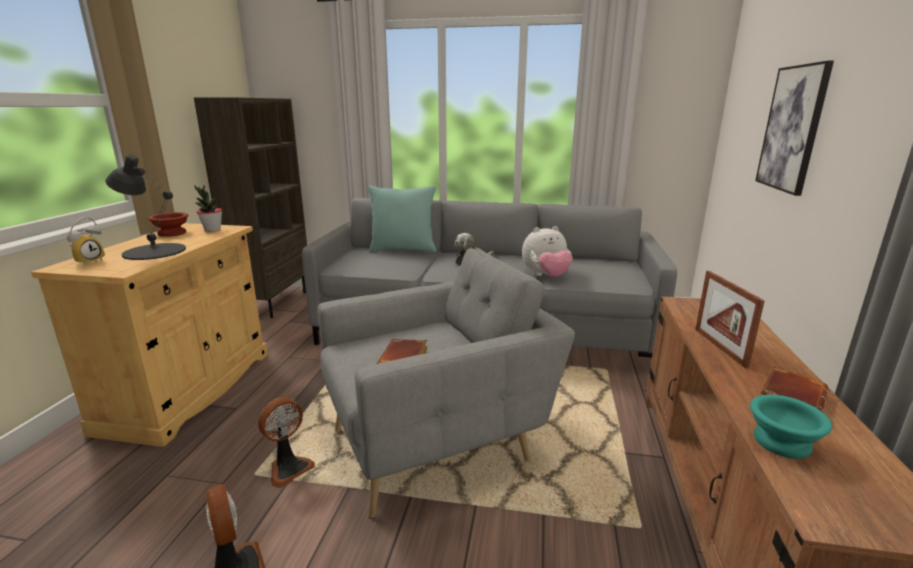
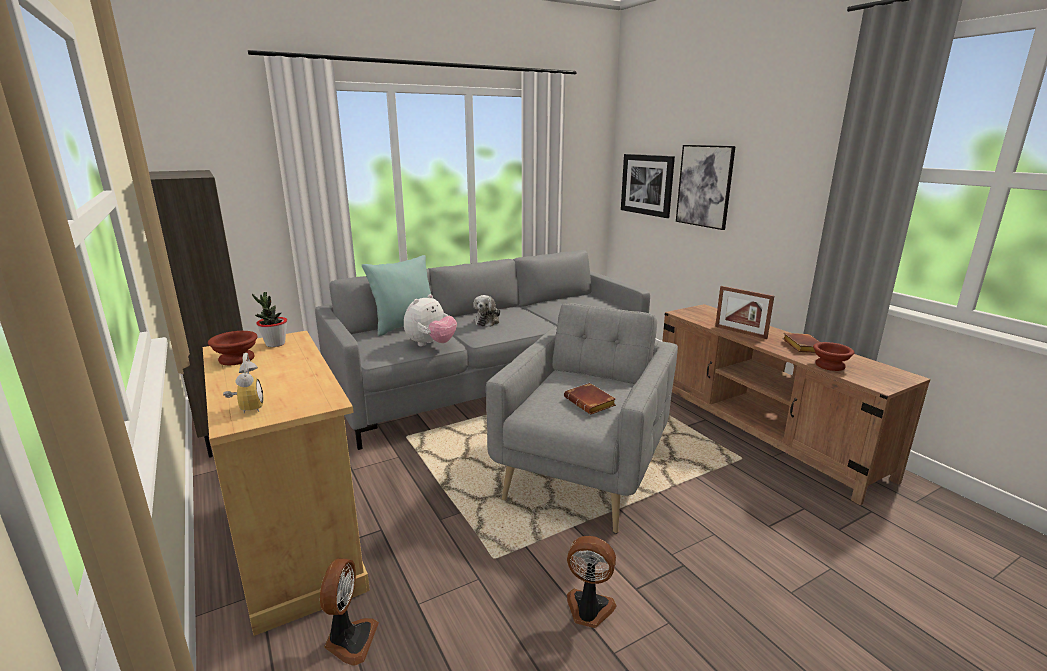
camera: 40 degrees left, 0 degrees up
black table lamp [105,154,186,260] -> none
fan [258,397,315,488] -> fan moved to [320,559,379,666]
plush toy [522,226,573,277] -> plush toy moved to [404,294,457,346]
turquoise bowl [750,394,832,459] -> brown bowl [813,342,854,371]
none -> picture [621,154,675,218]

